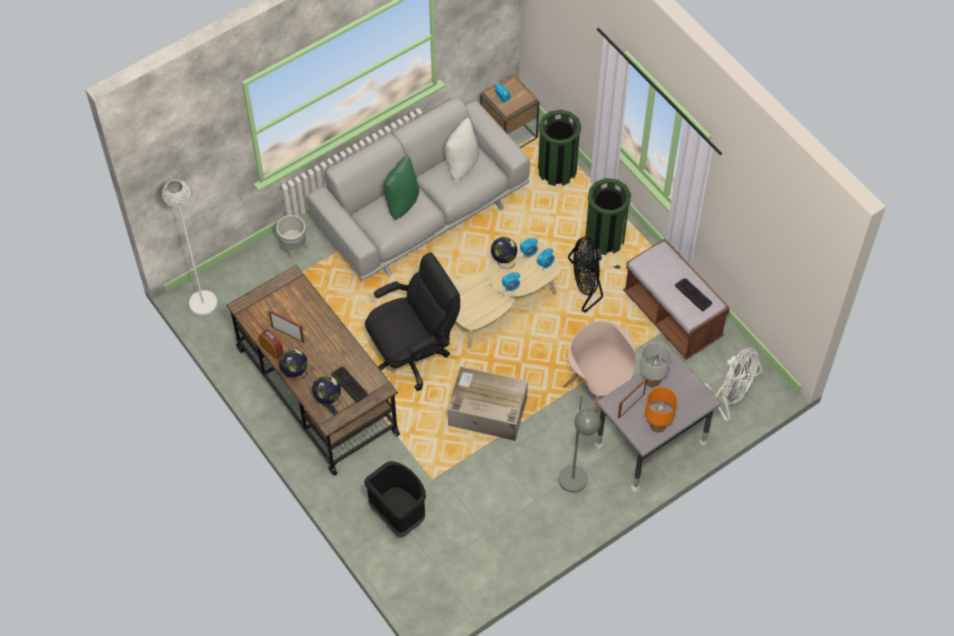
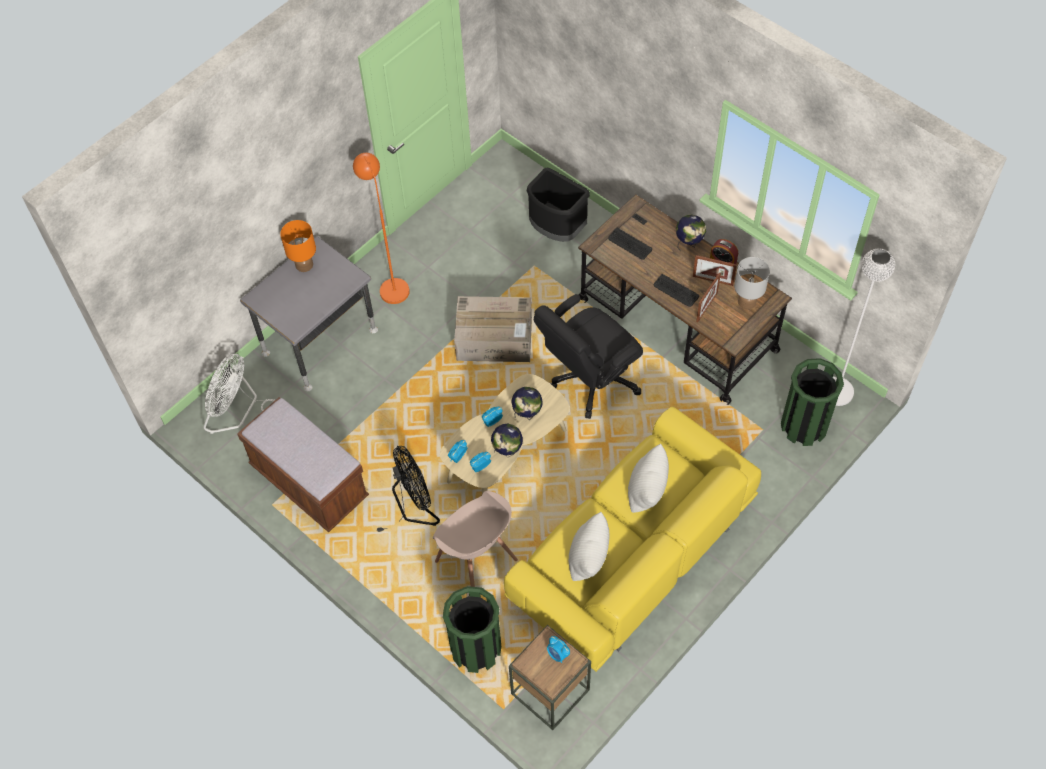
camera: 170 degrees right, 0 degrees up
grey planter [276,215,308,263] -> none
grey sofa [308,97,530,280] -> yellow sofa [504,407,761,672]
globe [312,375,341,408] -> globe moved to [511,387,543,418]
green pillow [384,155,419,220] -> white pillow [628,444,669,513]
grey floor lamp [558,396,601,493] -> orange floor lamp [353,153,410,304]
beige chair [563,321,635,411] -> beige chair moved to [433,491,518,587]
green trash can [585,178,631,255] -> green trash can moved to [781,358,844,446]
picture frame [618,378,647,418] -> picture frame moved to [696,273,721,322]
grey table lamp [640,342,671,387] -> grey table lamp moved to [734,257,770,309]
keyboard [675,278,712,311] -> keyboard moved to [654,274,699,307]

